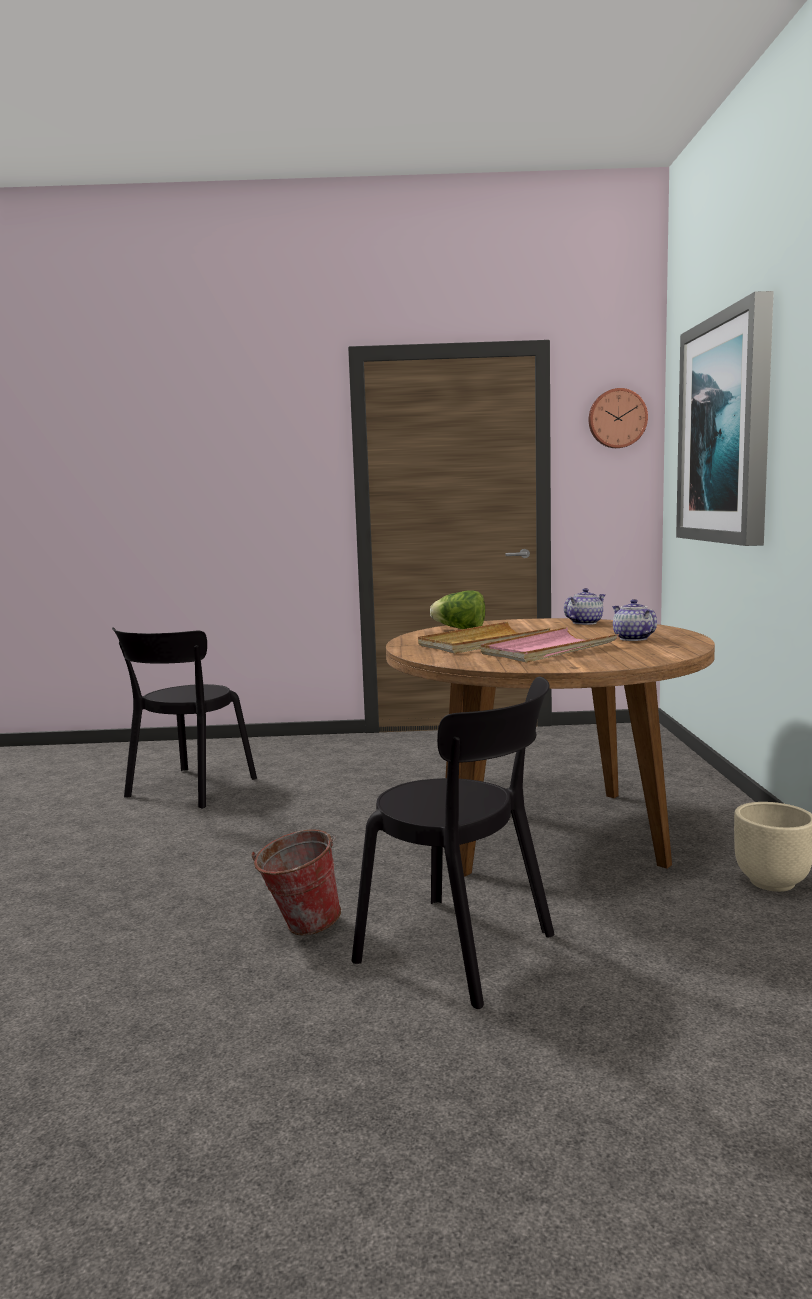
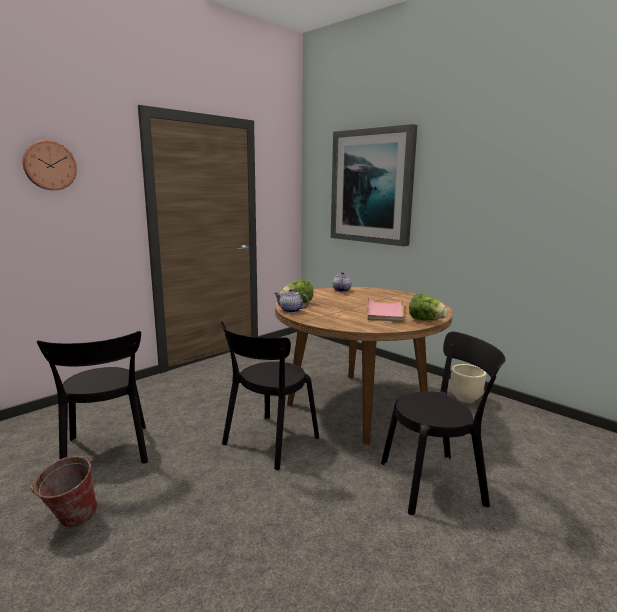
camera: 45 degrees left, 5 degrees up
bucket [251,829,341,935] -> bucket moved to [30,456,98,527]
beige tray [418,622,551,654] -> none
wall clock [589,388,648,448] -> wall clock moved to [22,140,77,190]
teapot [612,599,657,641] -> teapot moved to [275,289,309,313]
none -> black chair [220,321,319,470]
none -> lettuce [409,294,448,321]

